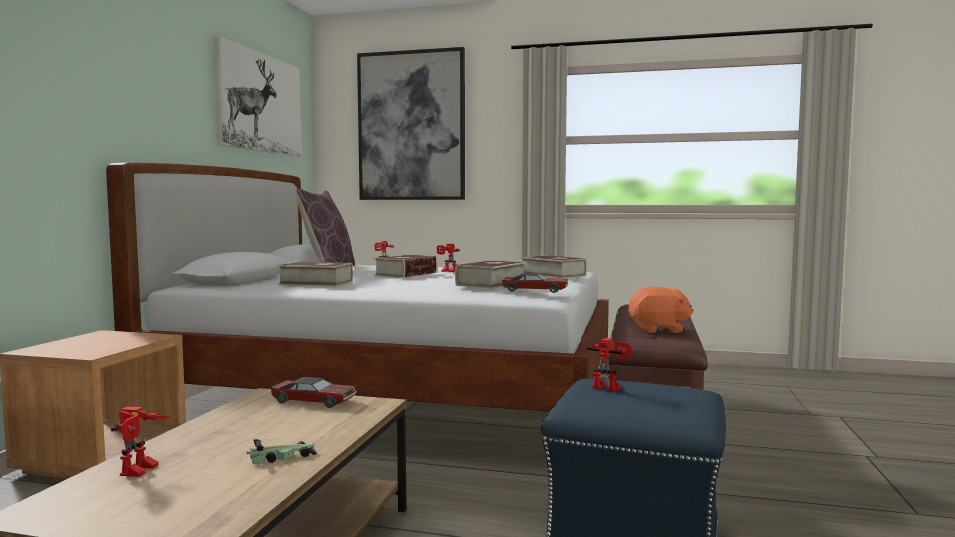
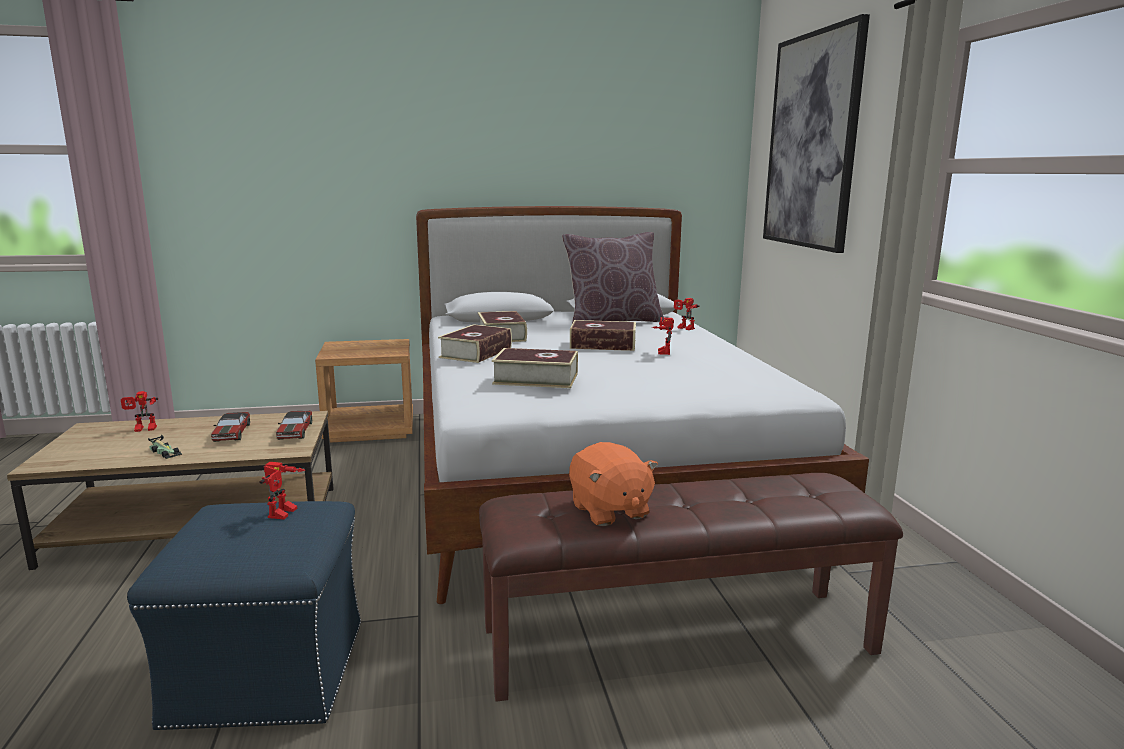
camera: 65 degrees right, 10 degrees up
picture [214,36,302,156] -> none
toy car [502,273,568,293] -> toy car moved to [211,412,250,442]
book [521,255,587,279] -> book moved to [438,324,512,363]

